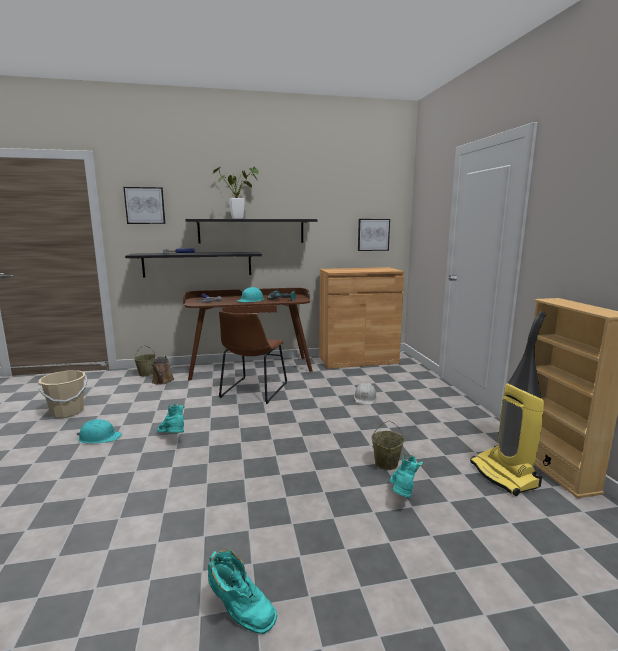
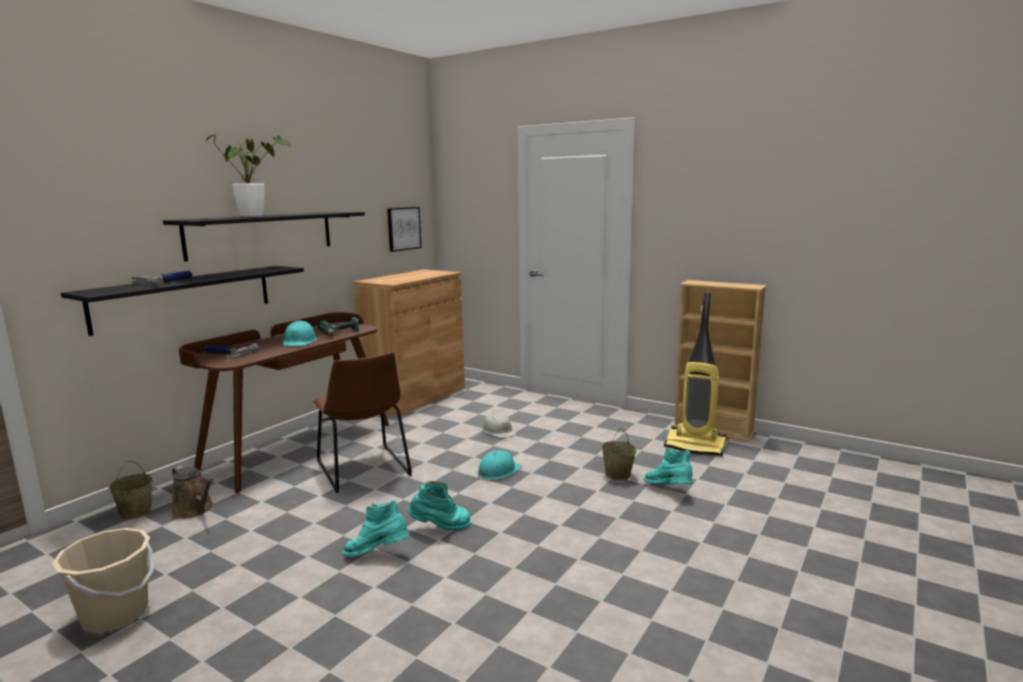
camera: 45 degrees left, 0 degrees up
turquoise hard hat [77,419,122,443] -> turquoise hard hat moved to [477,450,522,479]
picture [123,187,165,224] -> none
turquoise boot [208,549,277,634] -> turquoise boot moved to [408,481,471,530]

